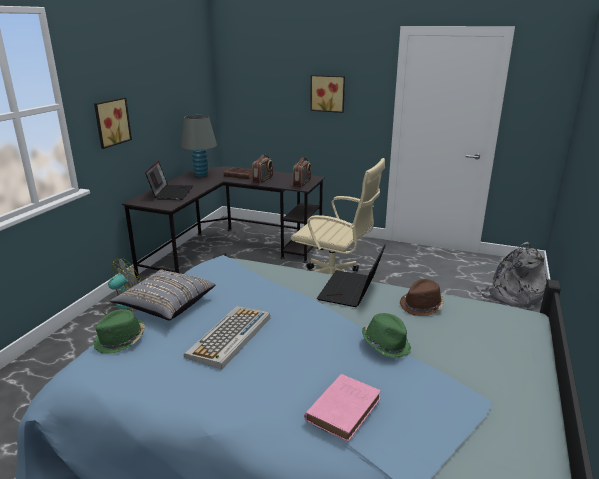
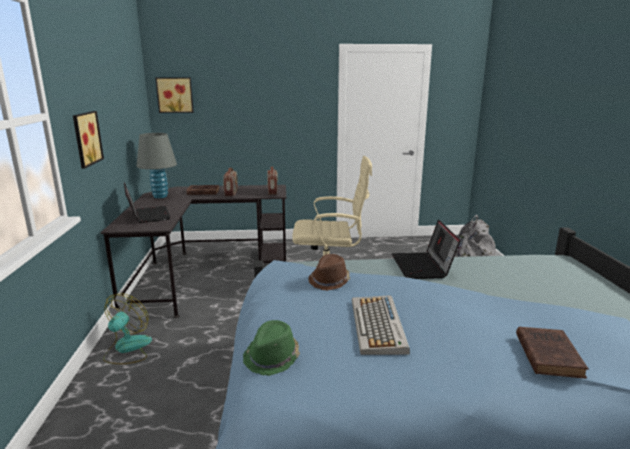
camera: 25 degrees left, 5 degrees down
grey pillow [110,269,215,320] -> none
pink book [305,374,381,442] -> brown book [516,327,589,378]
picture [310,75,345,113] -> picture moved to [155,77,194,113]
green hat [362,313,411,358] -> none
brown hat [400,279,444,316] -> brown hat moved to [309,254,350,291]

